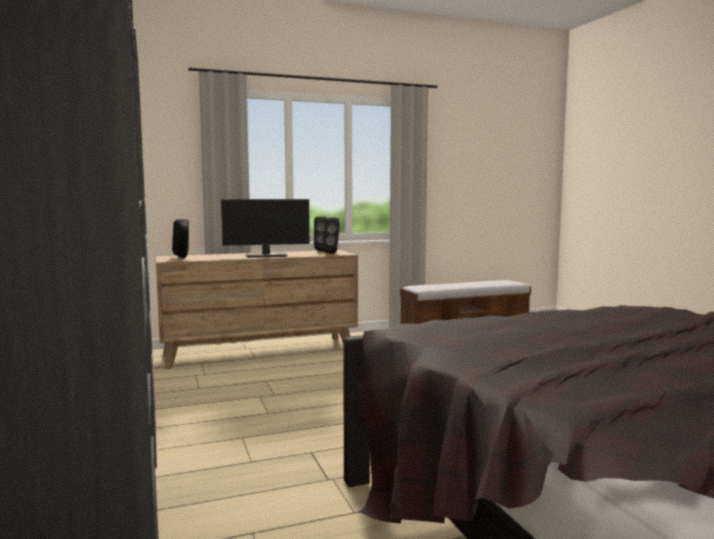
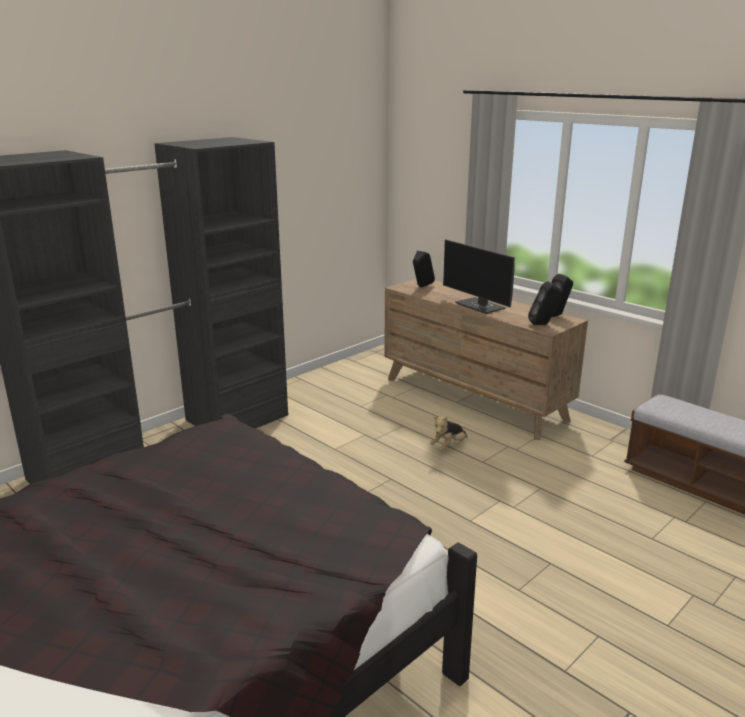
camera: 65 degrees right, 15 degrees up
none -> plush toy [430,417,468,451]

